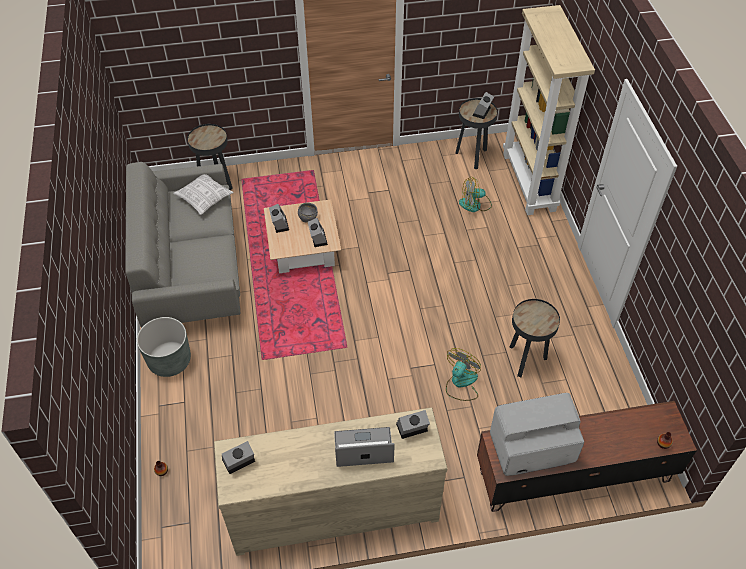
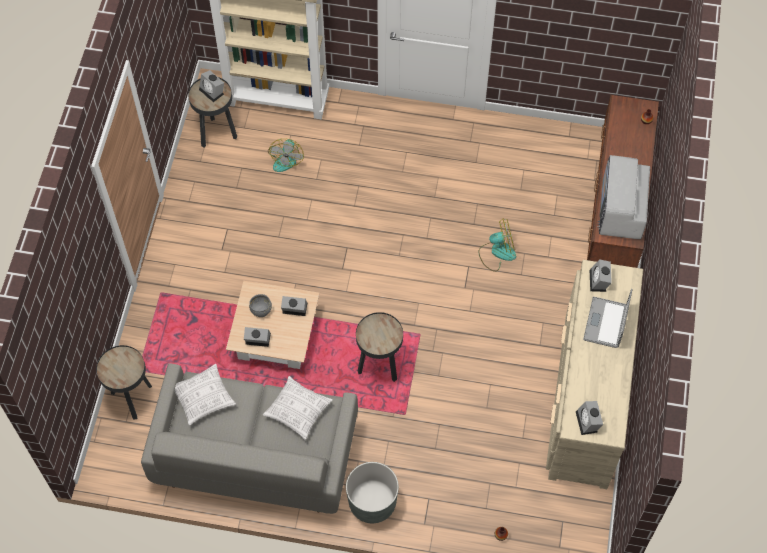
camera: 70 degrees left, 10 degrees up
fan [446,348,481,401] -> fan turned 120 degrees clockwise [478,219,516,272]
black side table [510,299,560,377] -> black side table moved to [356,312,403,382]
none -> pillow [263,376,333,440]

